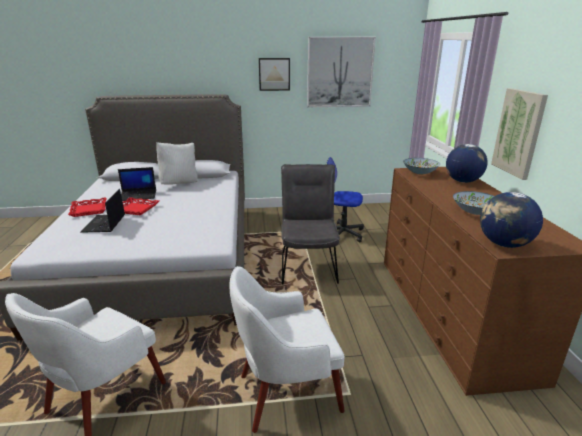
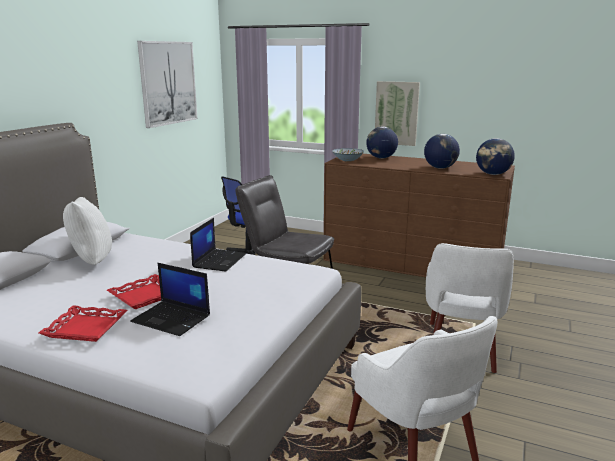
camera: 60 degrees left, 5 degrees down
laptop [118,167,156,201] -> laptop moved to [190,218,246,271]
picture [259,58,290,91] -> none
bowl [453,191,494,215] -> globe [424,134,460,169]

